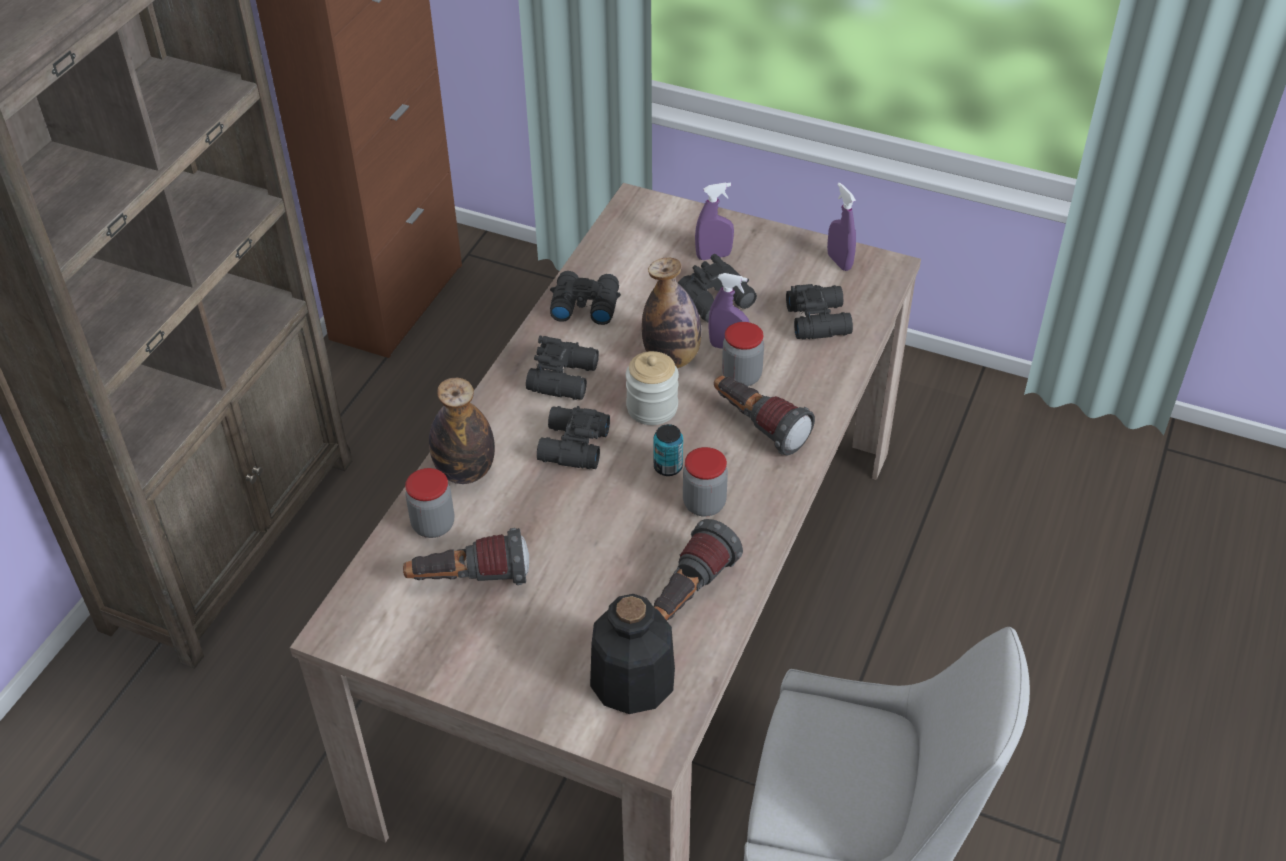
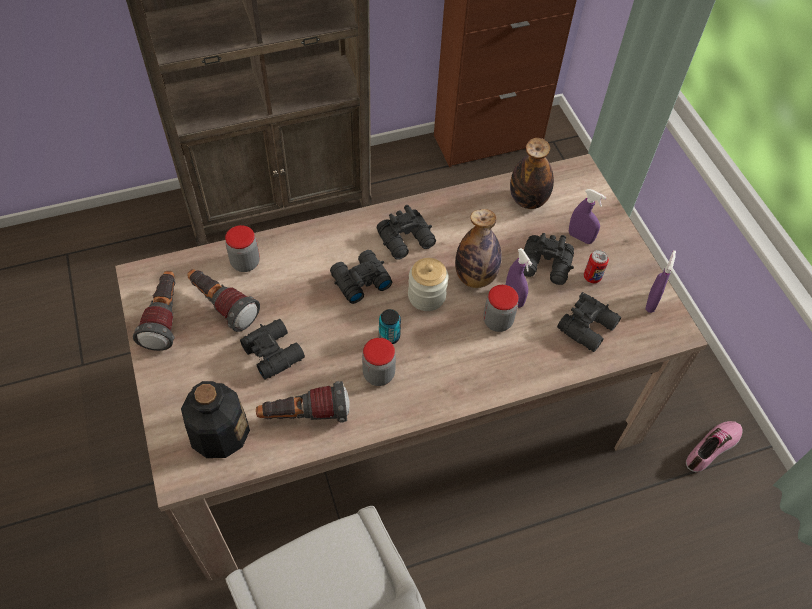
camera: 45 degrees right, 10 degrees up
bottle [429,378,495,484] -> bottle moved to [510,138,554,209]
black binoculars [550,271,621,325] -> black binoculars moved to [240,319,305,379]
flashlight [714,375,815,456] -> flashlight moved to [133,271,175,351]
none -> can [584,250,609,283]
none -> shoe [686,421,743,472]

